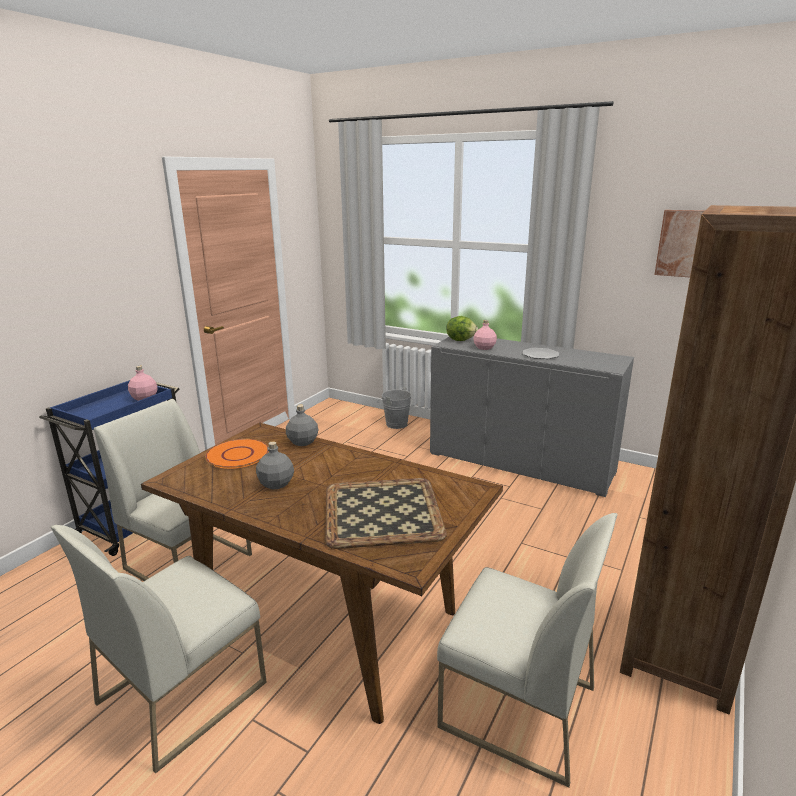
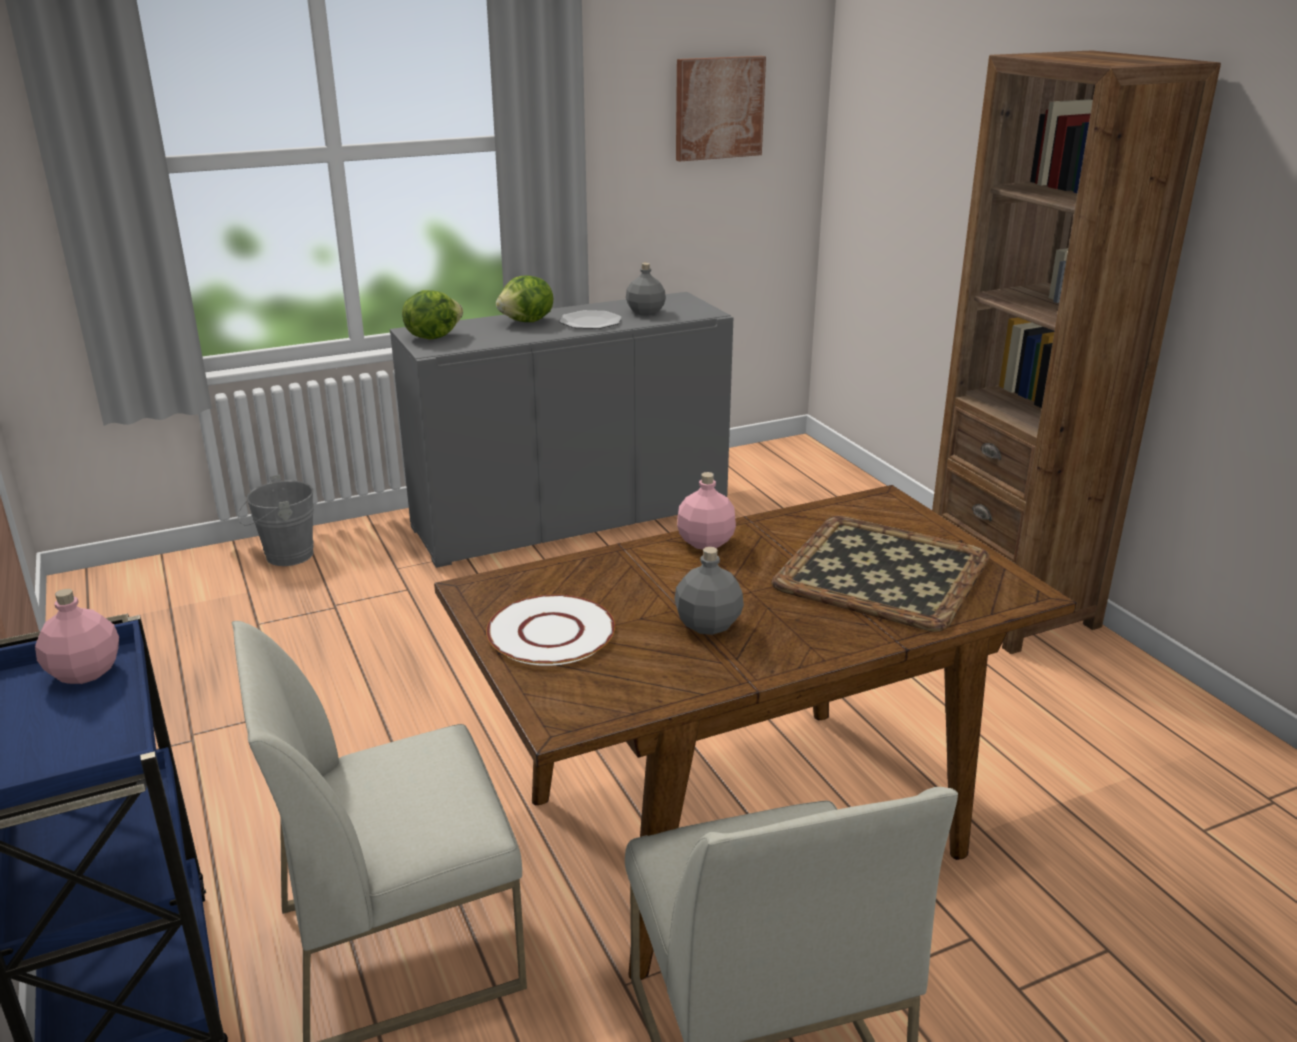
camera: 55 degrees left, 5 degrees up
orange plate [205,439,269,469] -> white plate [486,594,615,666]
grey bottle [286,405,318,446] -> grey bottle moved to [626,263,666,316]
white chair [437,513,618,787] -> none
pink bottle [473,320,497,350] -> pink bottle moved to [677,472,736,550]
none -> lettuce [496,275,553,322]

